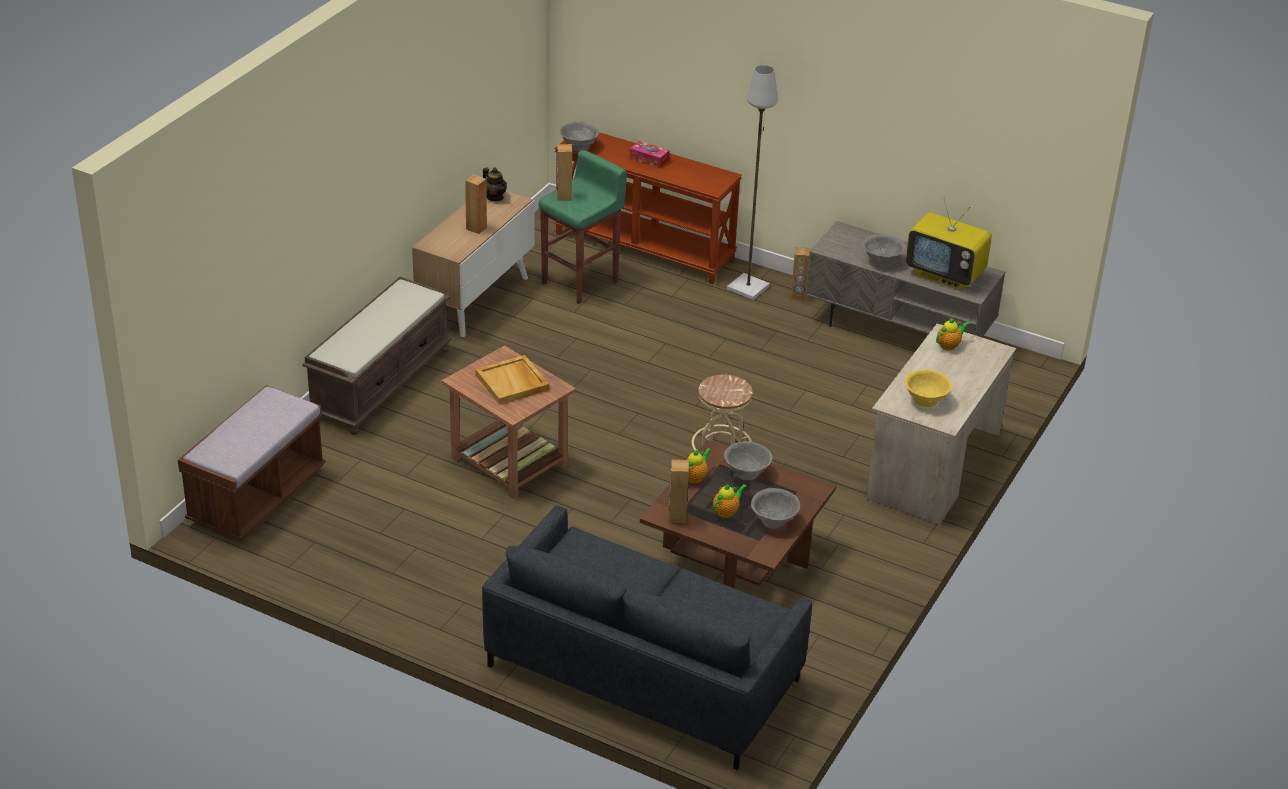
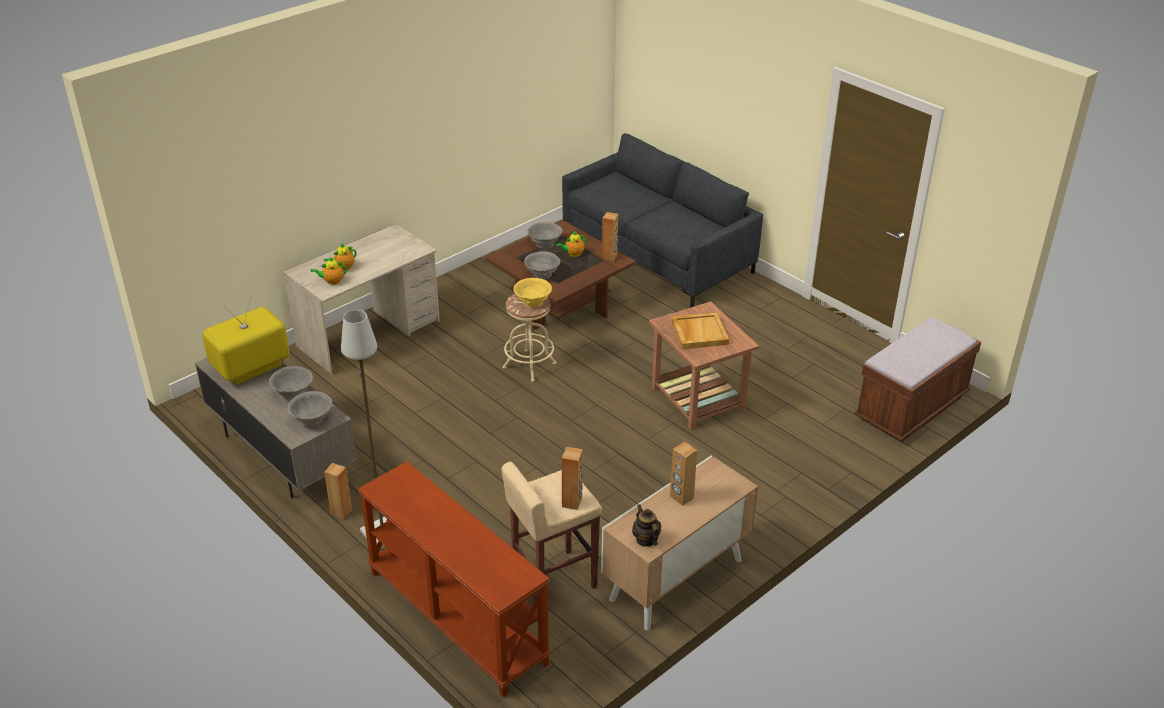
camera: 160 degrees left, 0 degrees up
brown bench [302,277,451,435] -> none
green stool [539,150,627,304] -> beige stool [502,462,602,589]
grey bowl [560,121,599,151] -> grey bowl moved to [288,391,332,427]
tissue box [630,141,670,168] -> none
teapot [686,448,711,483] -> teapot moved to [324,243,357,271]
television [905,197,992,290] -> television turned 90 degrees counterclockwise [202,296,290,385]
yellow bowl [905,369,952,407] -> yellow bowl moved to [514,278,552,308]

